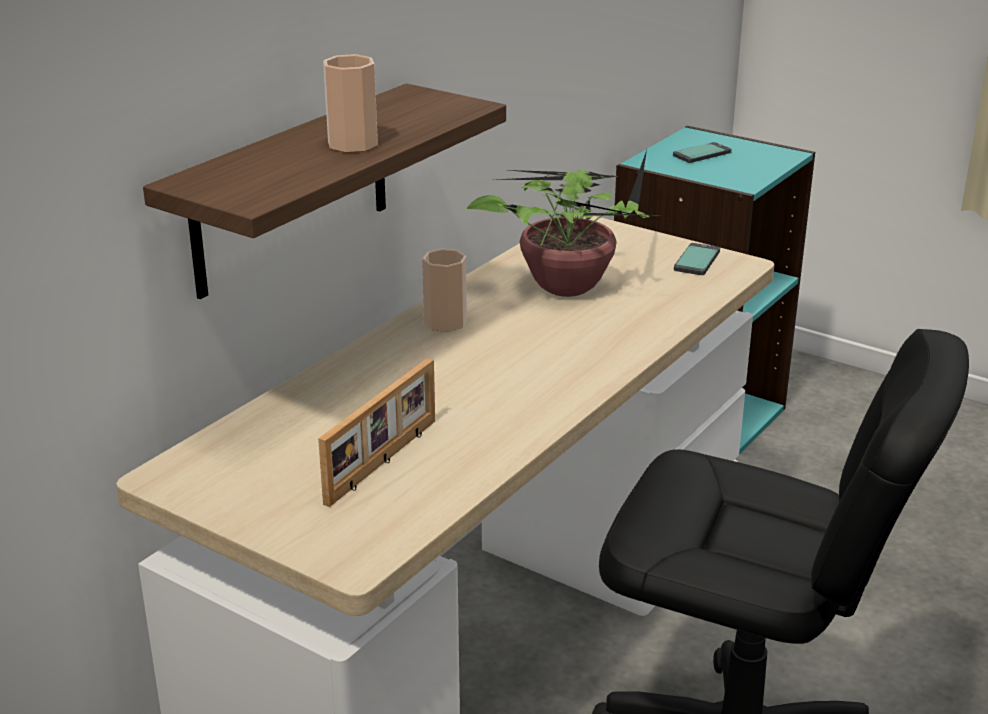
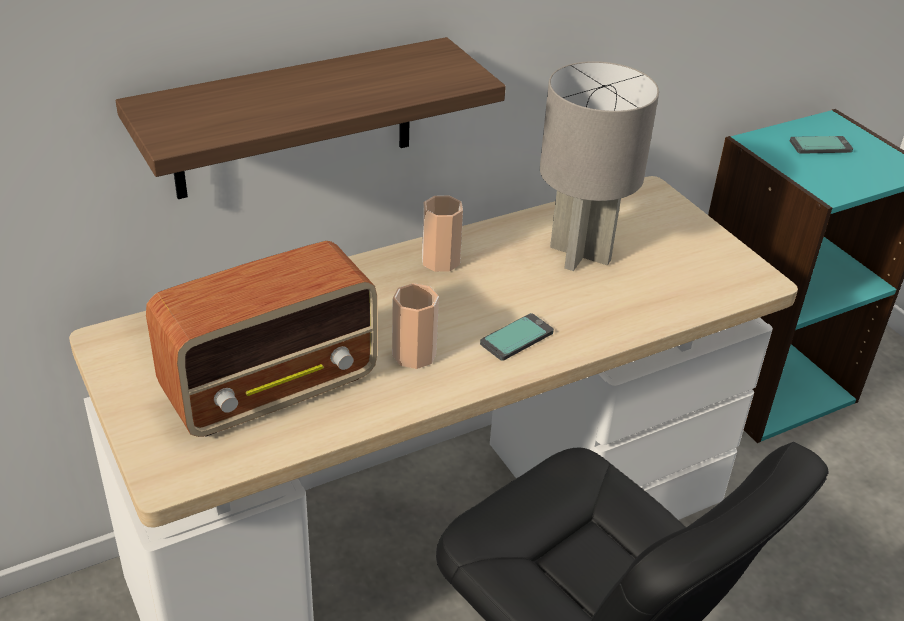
camera: 25 degrees right, 10 degrees up
picture frame [318,358,435,507] -> radio [146,241,377,437]
cup [323,54,378,153] -> cup moved to [392,283,439,369]
potted plant [466,150,669,297] -> grey table lamp [540,61,659,271]
phone [674,243,720,275] -> phone moved to [480,313,554,361]

